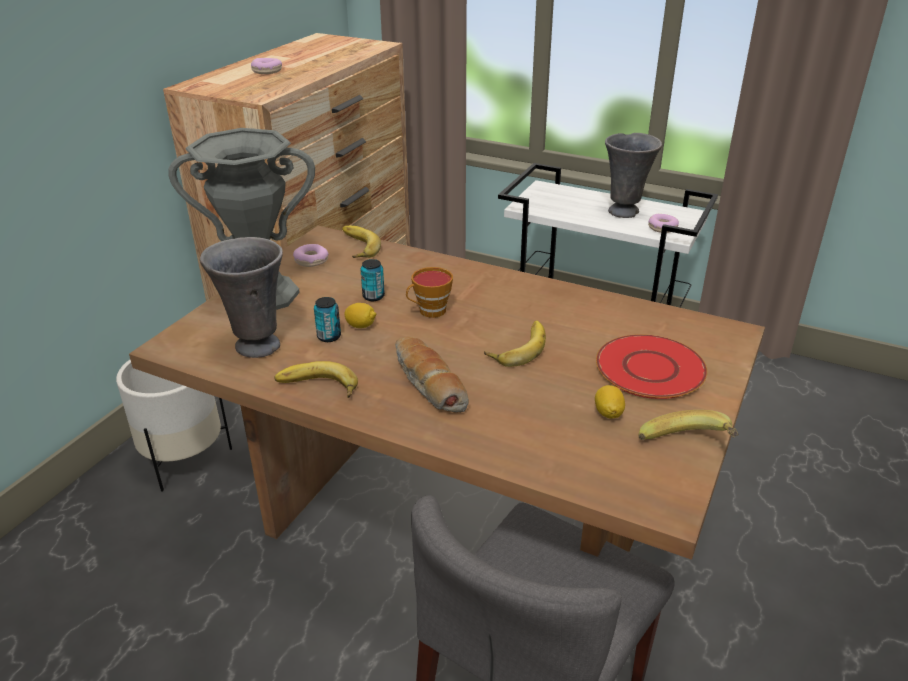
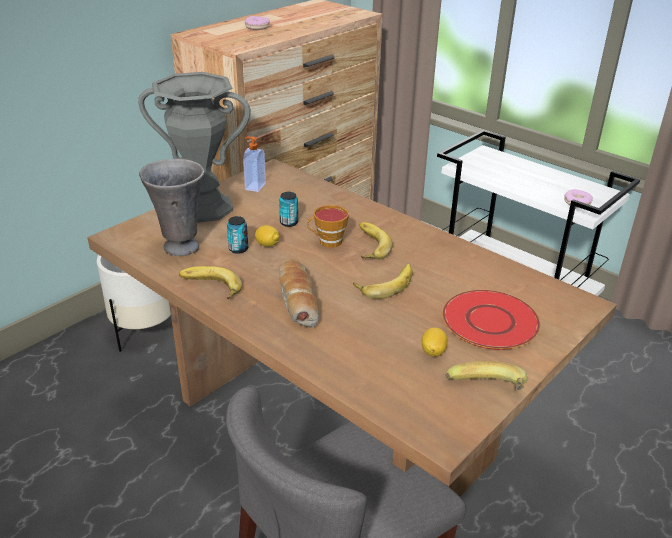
camera: 15 degrees right, 0 degrees up
donut [293,244,329,267] -> soap dispenser [243,136,266,192]
banana [342,226,381,258] -> banana moved to [359,222,393,260]
grey vase [605,133,662,218] -> none

